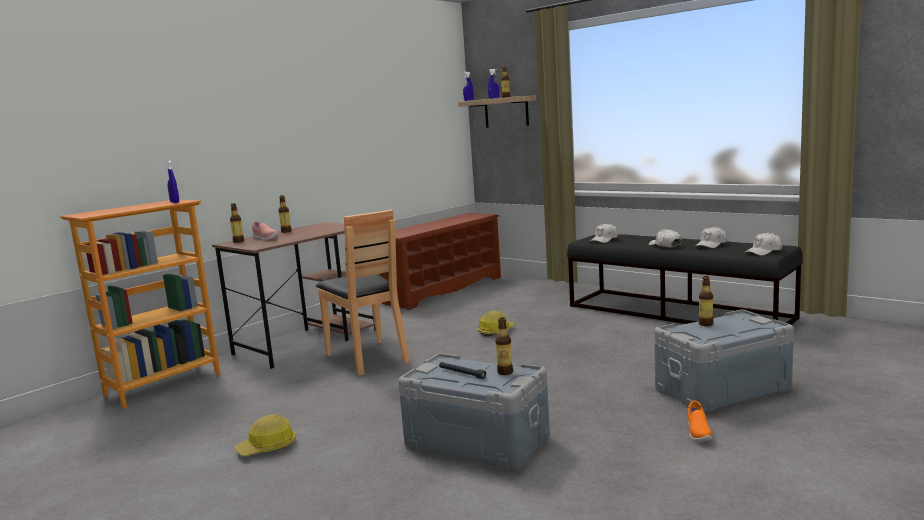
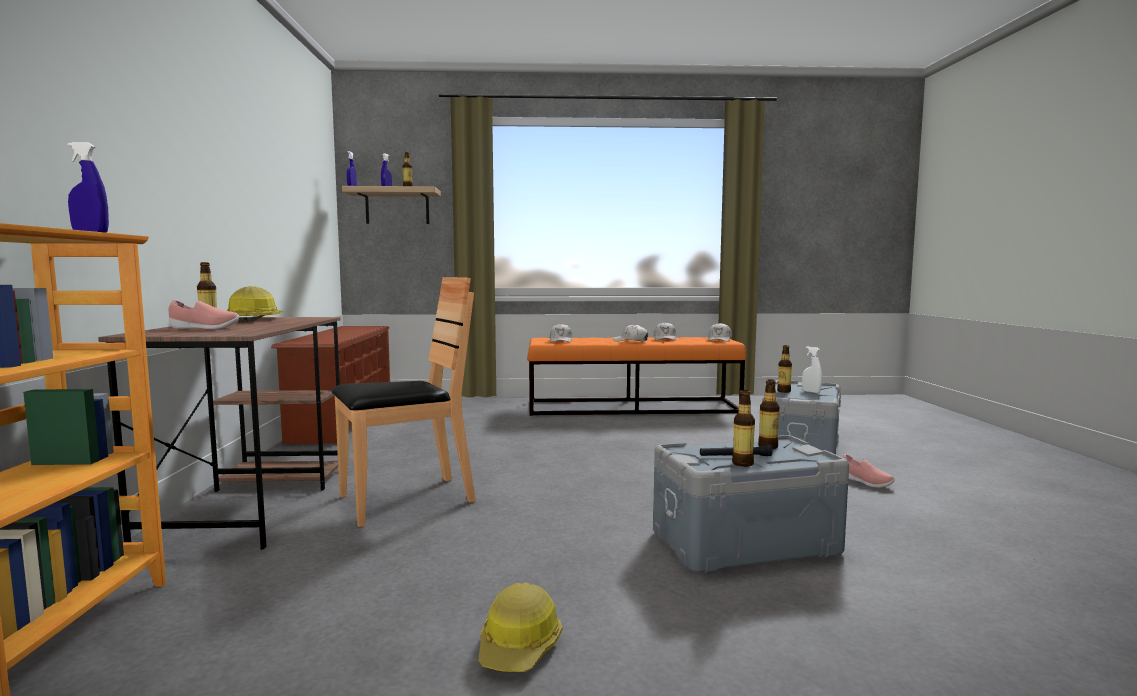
camera: 45 degrees left, 5 degrees down
bottle [230,203,244,243] -> bottle moved to [732,390,755,467]
brown chair [316,210,410,376] -> brown chair turned 45 degrees counterclockwise [331,277,476,527]
hard hat [478,311,515,337] -> hard hat moved to [227,286,283,322]
black bench [567,234,803,325] -> orange bench [527,337,746,416]
orange shoe [688,400,712,442] -> pink shoe [843,454,895,488]
none -> white spray bottle [802,346,822,393]

